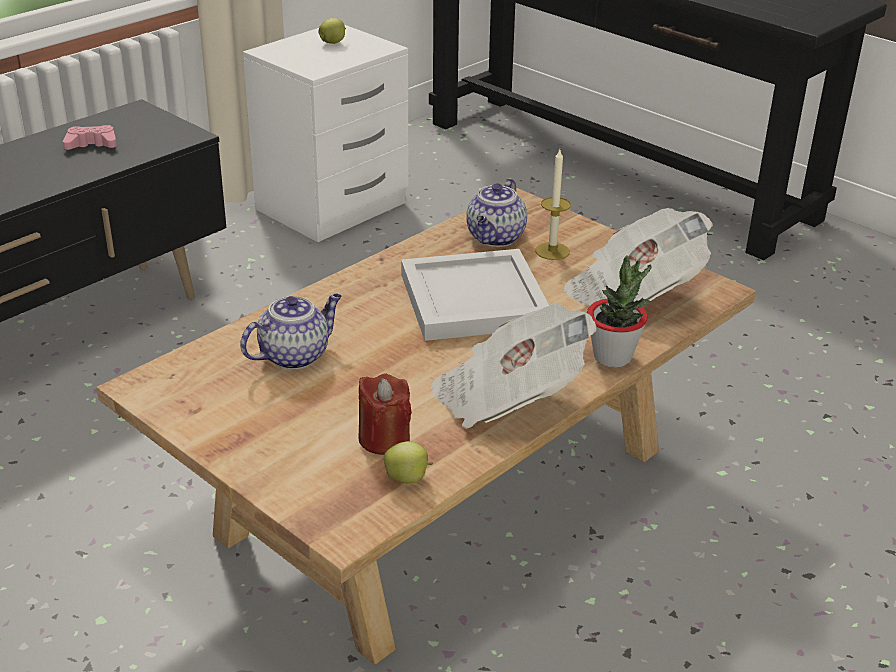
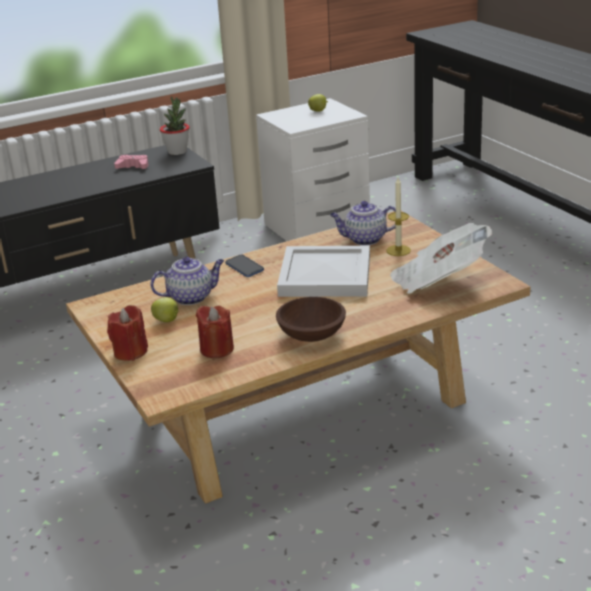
camera: 20 degrees right, 5 degrees down
apple [384,441,433,483] -> apple moved to [151,297,179,322]
newspaper [430,303,597,429] -> brown bowl [276,297,346,342]
teapot [466,178,527,247] -> teapot turned 45 degrees clockwise [330,201,396,246]
potted plant [587,255,651,368] -> potted plant moved to [160,97,189,155]
none -> red candle [107,305,148,361]
none -> phone [225,255,264,277]

